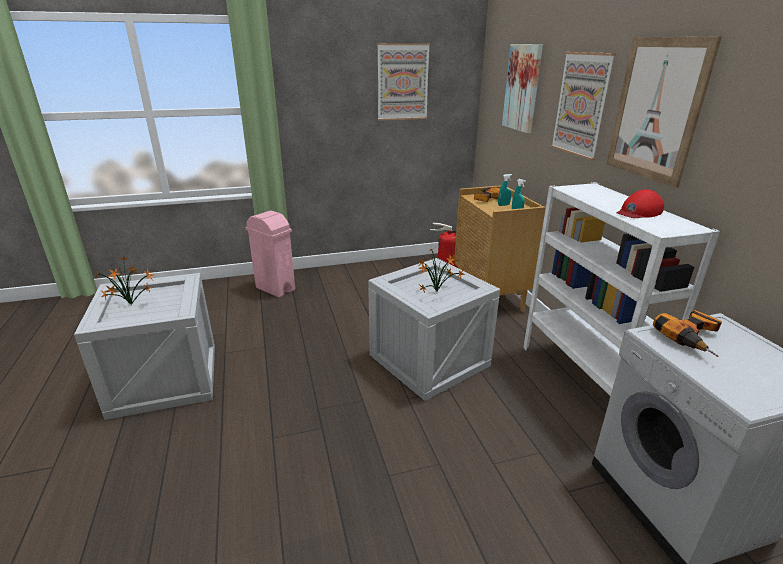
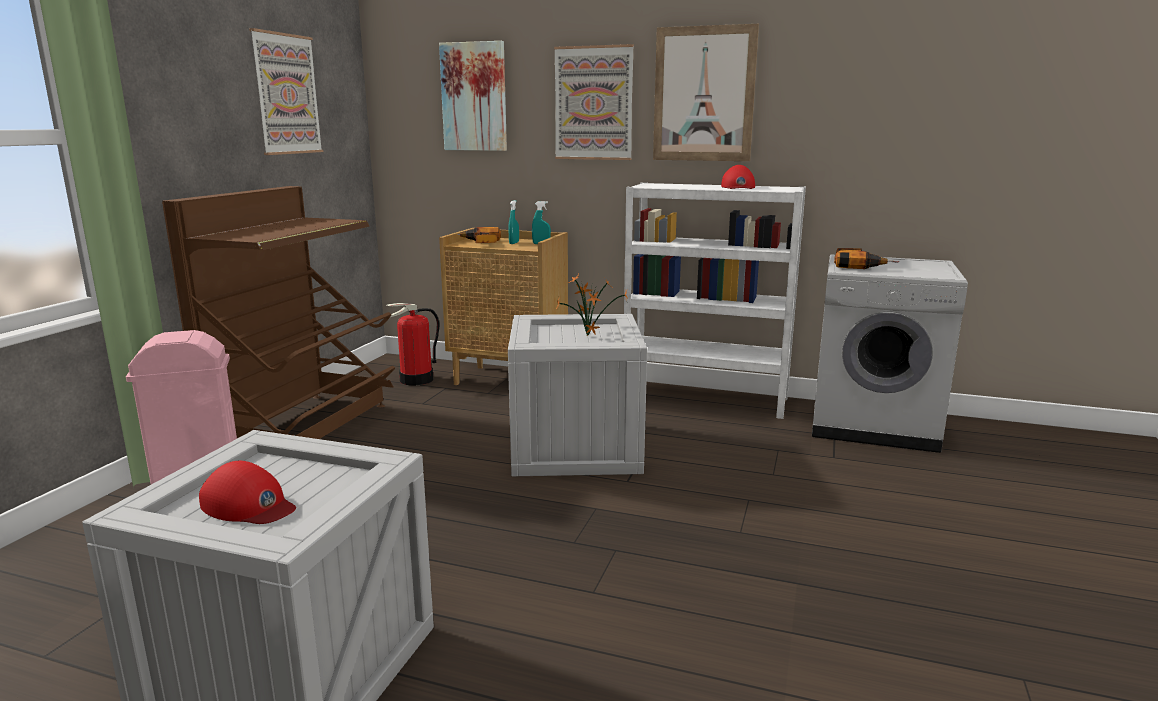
camera: 55 degrees left, 10 degrees down
potted plant [95,257,155,305] -> red cap [199,461,296,524]
none -> brown shoe rack [162,186,395,439]

